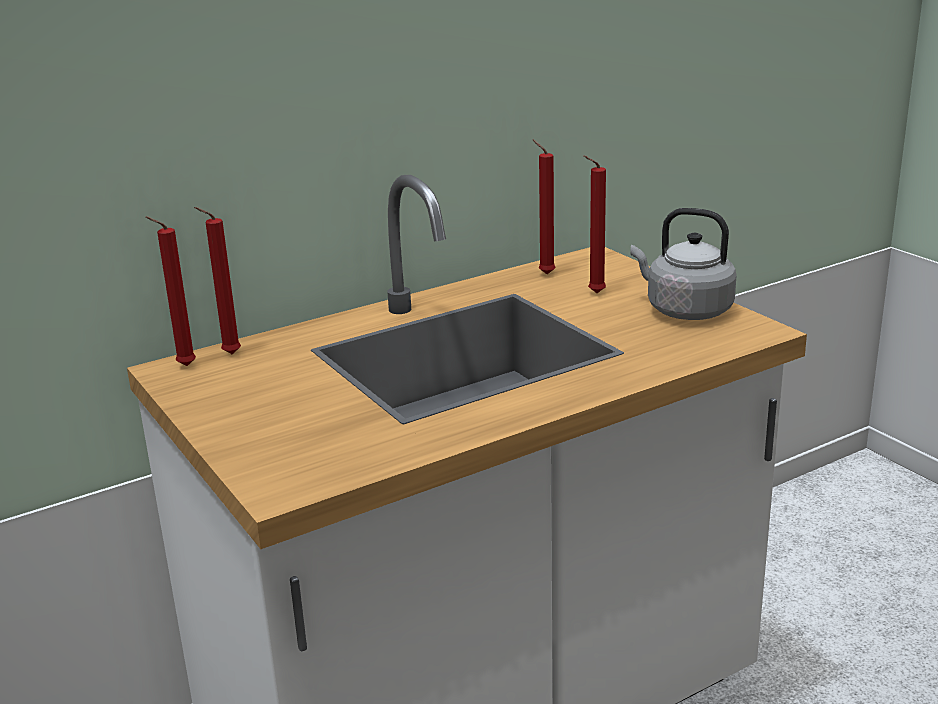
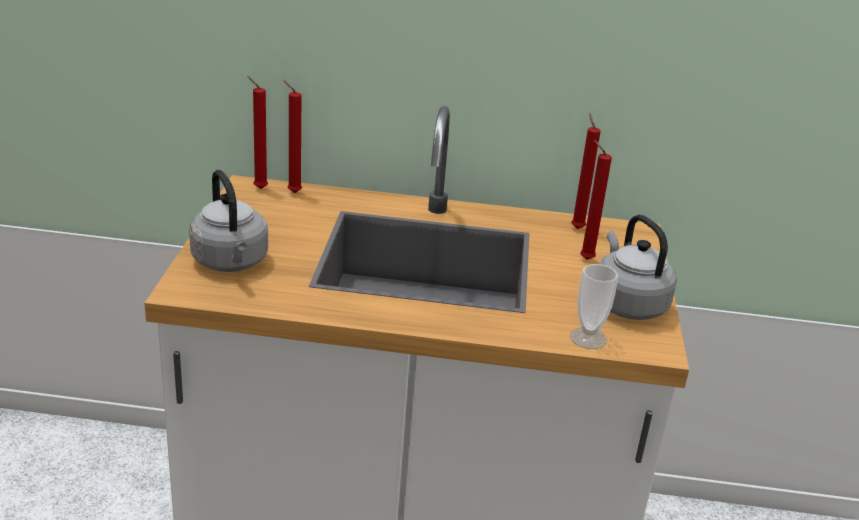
camera: 35 degrees right, 5 degrees up
none -> grey kettle [189,169,268,272]
none -> cup [570,264,618,349]

